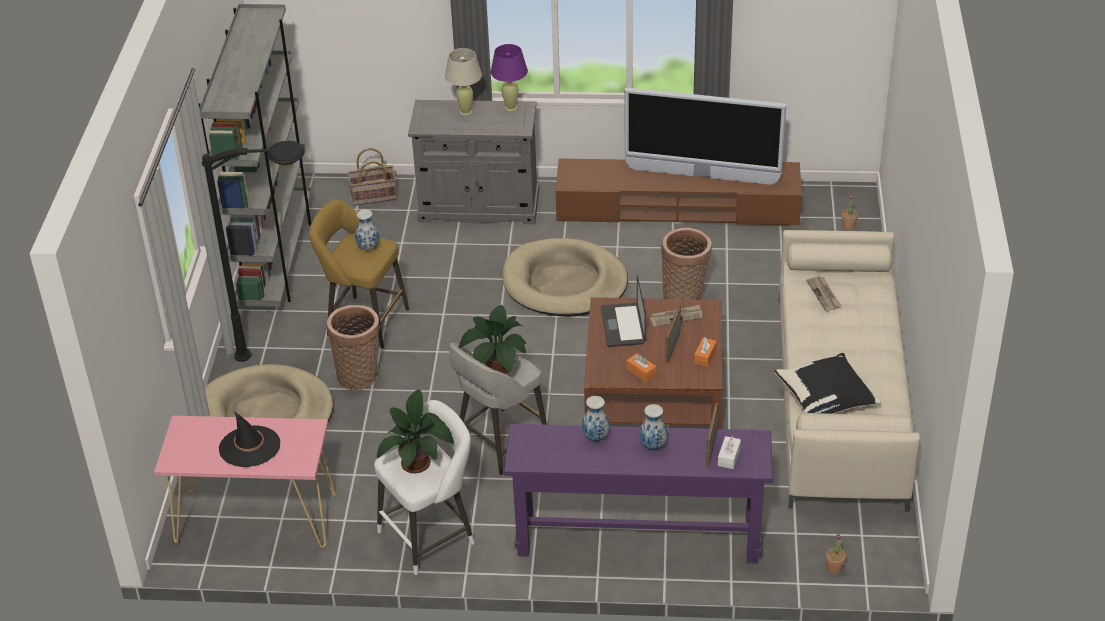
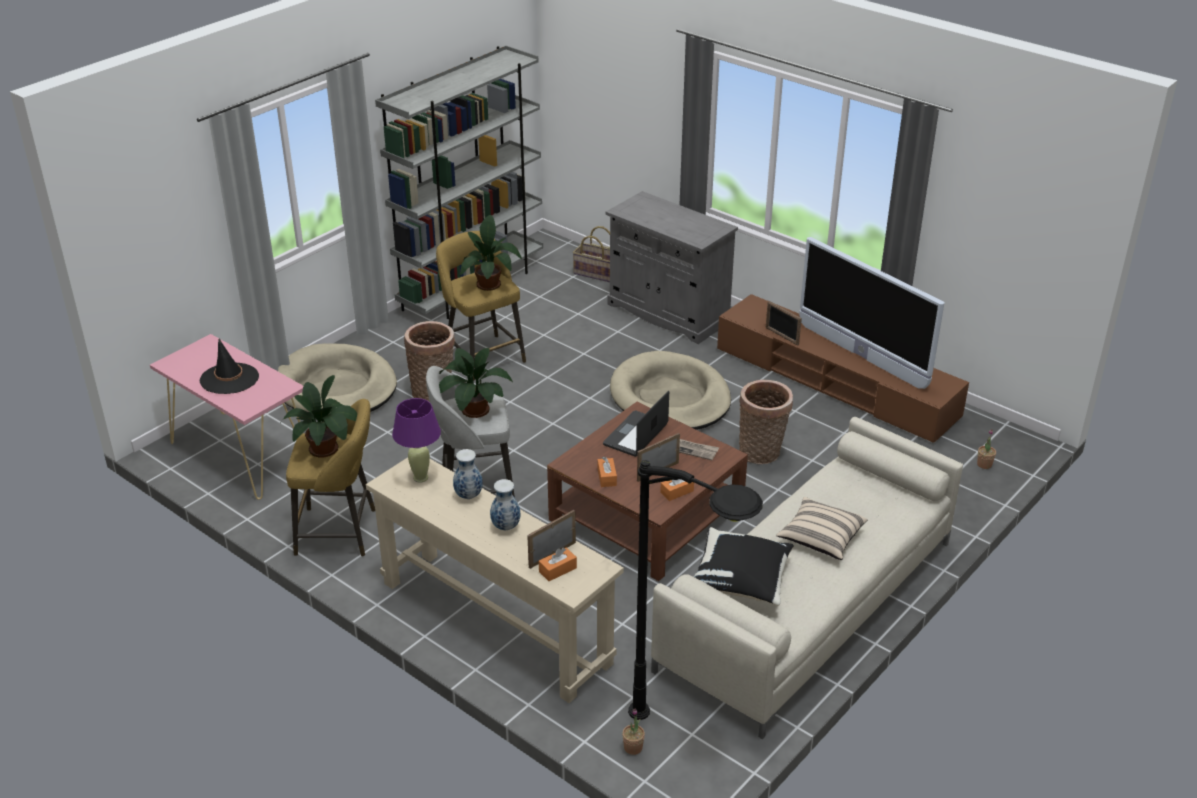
camera: 35 degrees right, 5 degrees down
black floor lamp [202,140,305,362] -> black floor lamp moved to [628,460,763,720]
vase [355,209,379,250] -> potted plant [460,215,522,291]
white stool [374,400,475,575] -> yellow stool [286,399,375,556]
beige table lamp [445,48,482,116] -> none
purple table lamp [491,44,528,111] -> purple table lamp moved to [392,398,441,483]
purple console table [504,424,773,564] -> beige console table [366,457,624,703]
white tissue box [718,436,741,469] -> orange tissue box [539,548,577,581]
newspaper [806,276,841,311] -> none
none -> picture frame [766,301,802,346]
none -> beige pillow [776,497,868,560]

